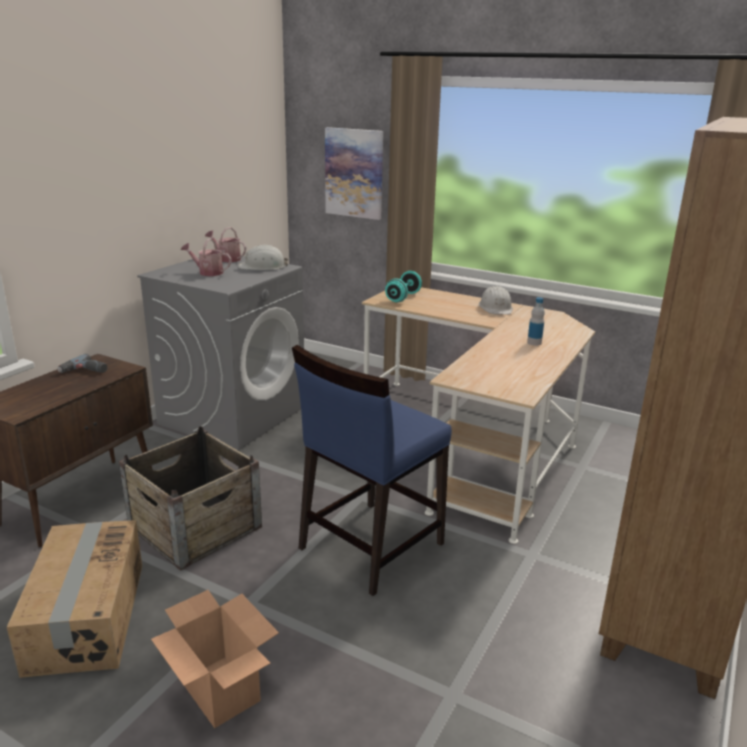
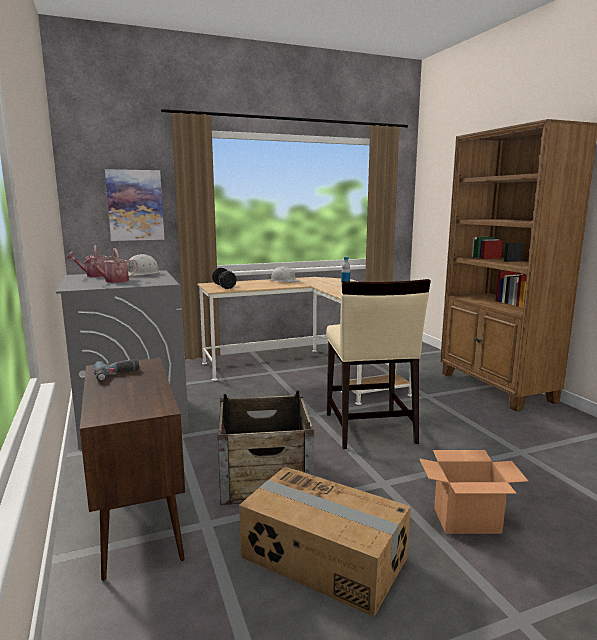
camera: 50 degrees left, 10 degrees down
blue chair [292,345,452,596] -> beige chair [326,279,431,449]
turquoise dumbbell [385,271,422,303] -> black dumbbell [212,268,237,289]

